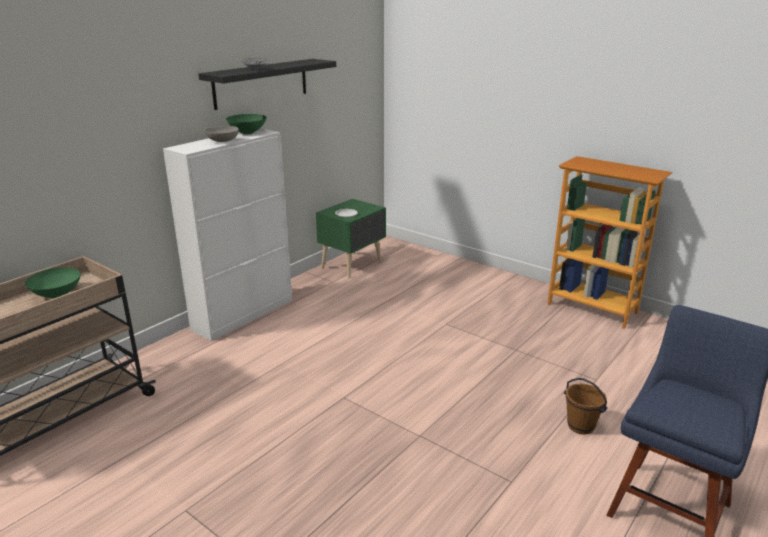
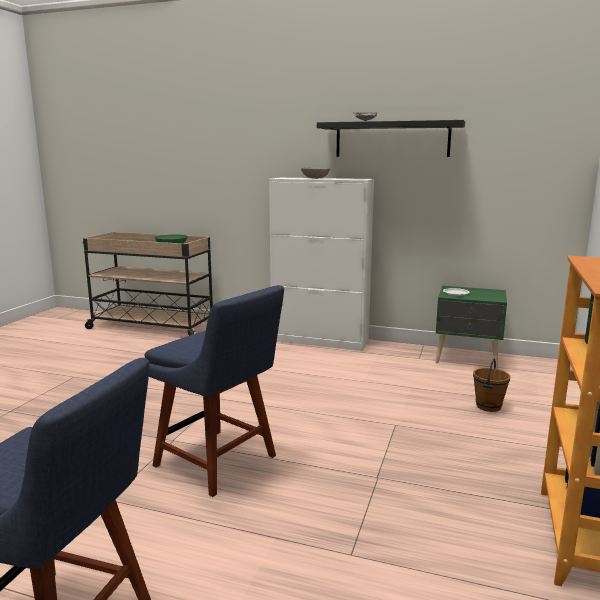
camera: 70 degrees right, 10 degrees down
green bowl [226,114,266,134] -> none
brown bucket [564,378,608,435] -> brown bucket moved to [473,358,510,412]
none -> blue chair [145,285,284,497]

